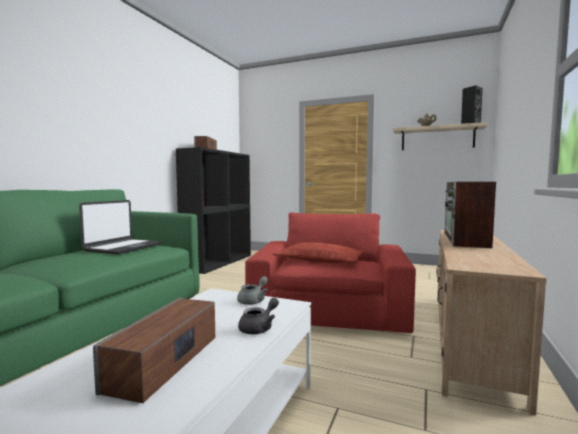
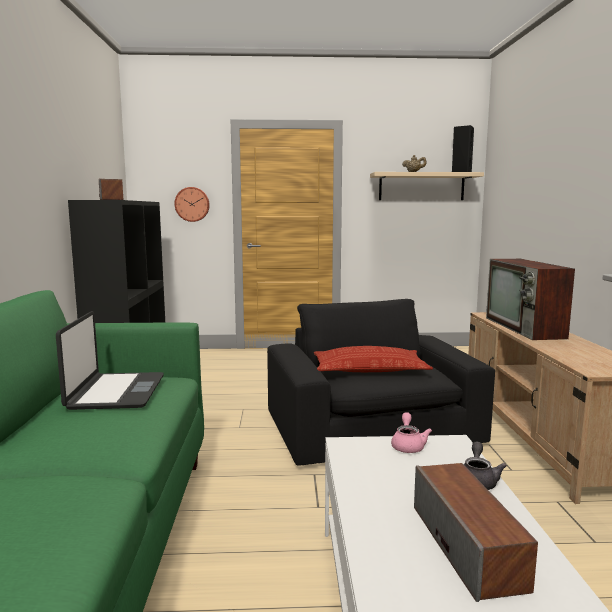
camera: 25 degrees left, 5 degrees up
grey teapot [237,276,268,305] -> pink teapot [391,412,432,453]
red armchair [245,213,416,333] -> black armchair [267,299,495,466]
none -> wall clock [174,187,210,222]

